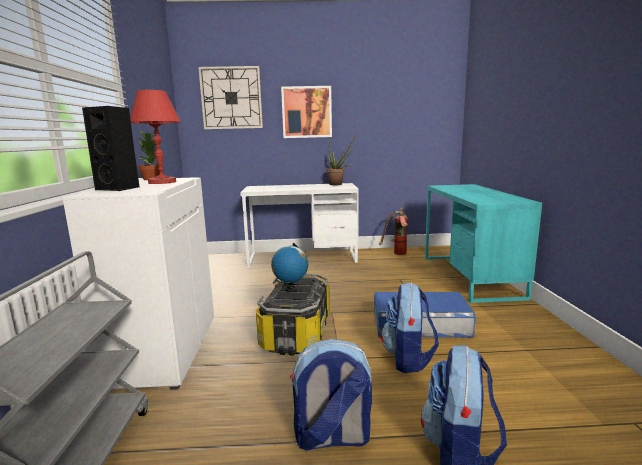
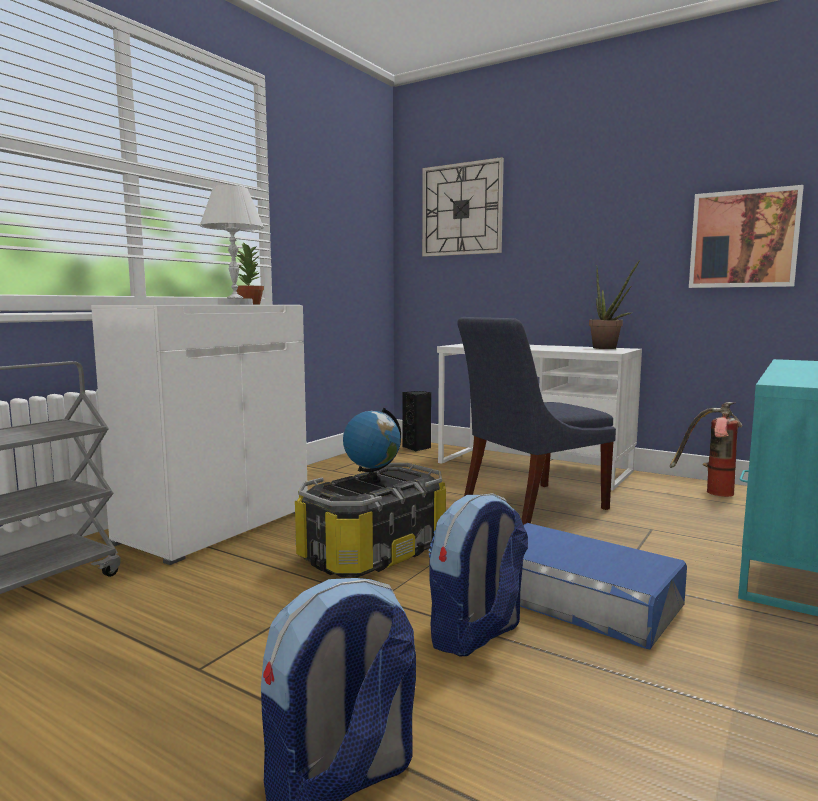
camera: 35 degrees right, 5 degrees down
black speaker [82,106,140,191] -> black speaker moved to [403,391,431,452]
red table lamp [130,90,181,184] -> white table lamp [200,185,264,304]
picture [281,86,332,138] -> picture moved to [689,185,804,288]
backpack [290,339,372,451] -> none
none -> blue chair [457,317,616,525]

